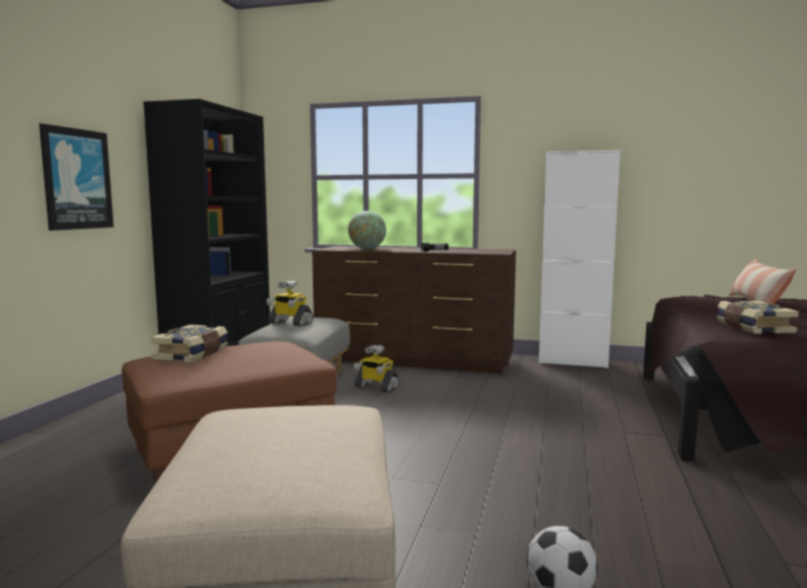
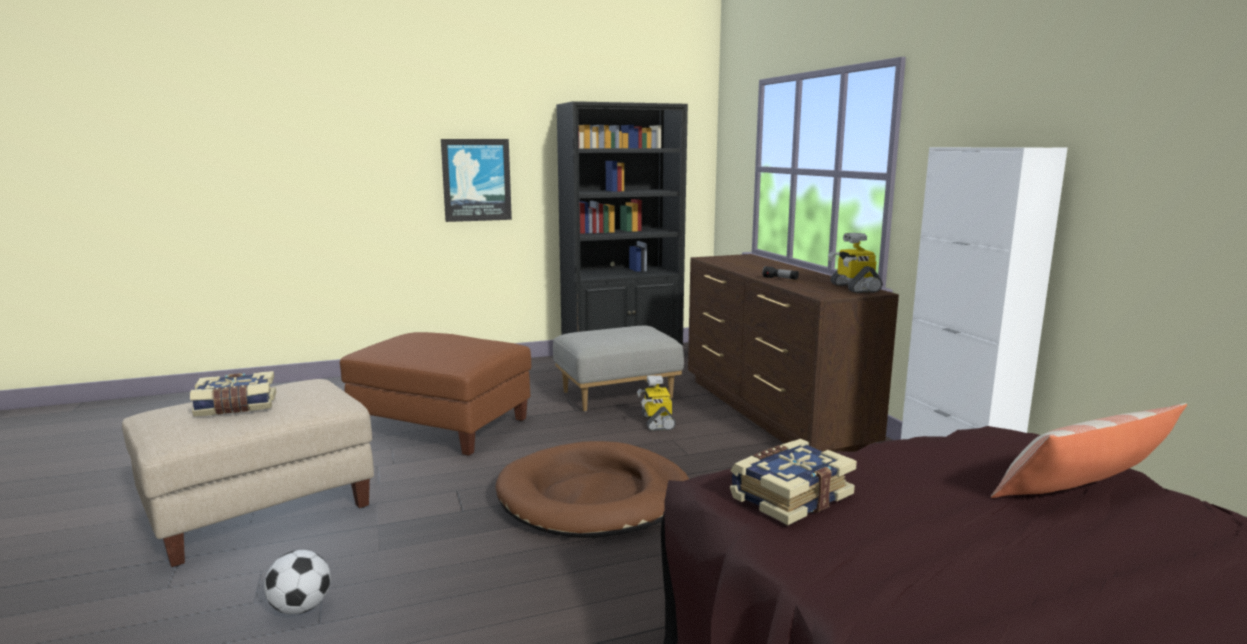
camera: 55 degrees right, 5 degrees up
book [151,325,228,363] -> book moved to [190,371,276,416]
toy robot [266,280,313,326] -> toy robot moved to [828,233,883,293]
globe [348,211,386,249] -> none
none -> brown dog bed [495,441,689,538]

